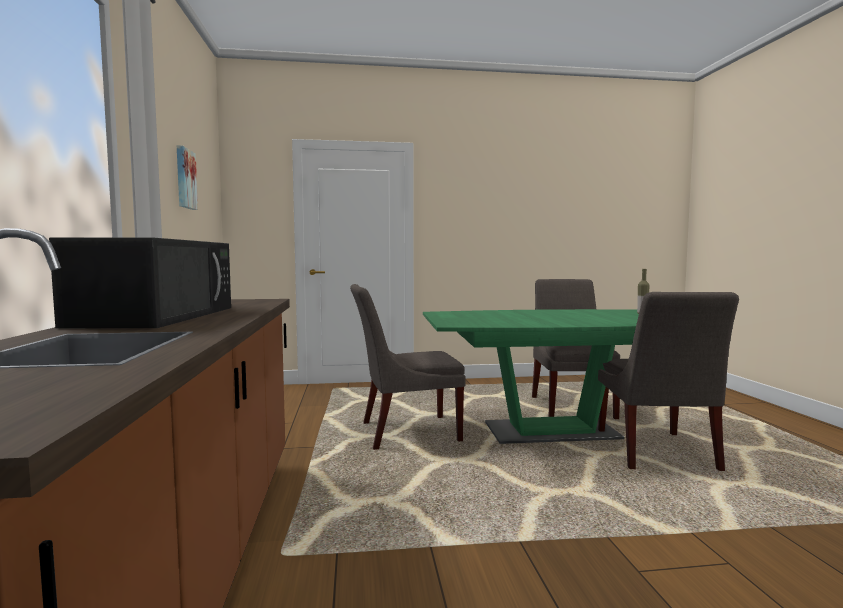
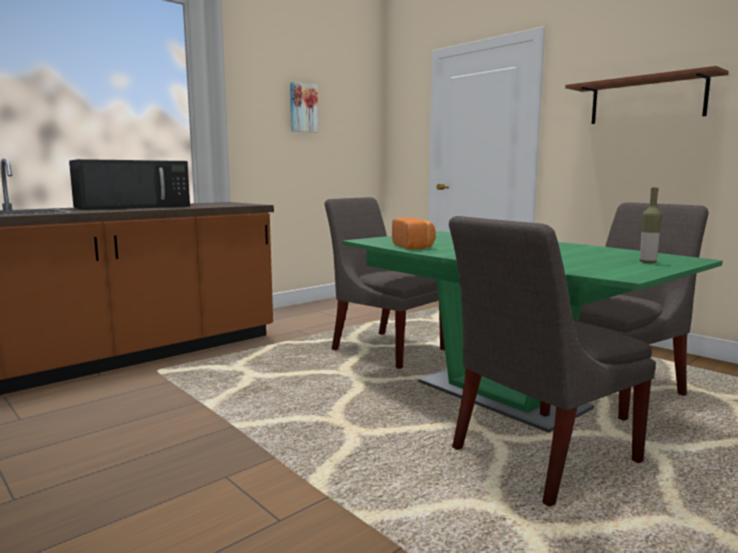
camera: 55 degrees right, 5 degrees up
none -> bread [392,217,436,250]
none -> brown shelf [565,66,729,124]

